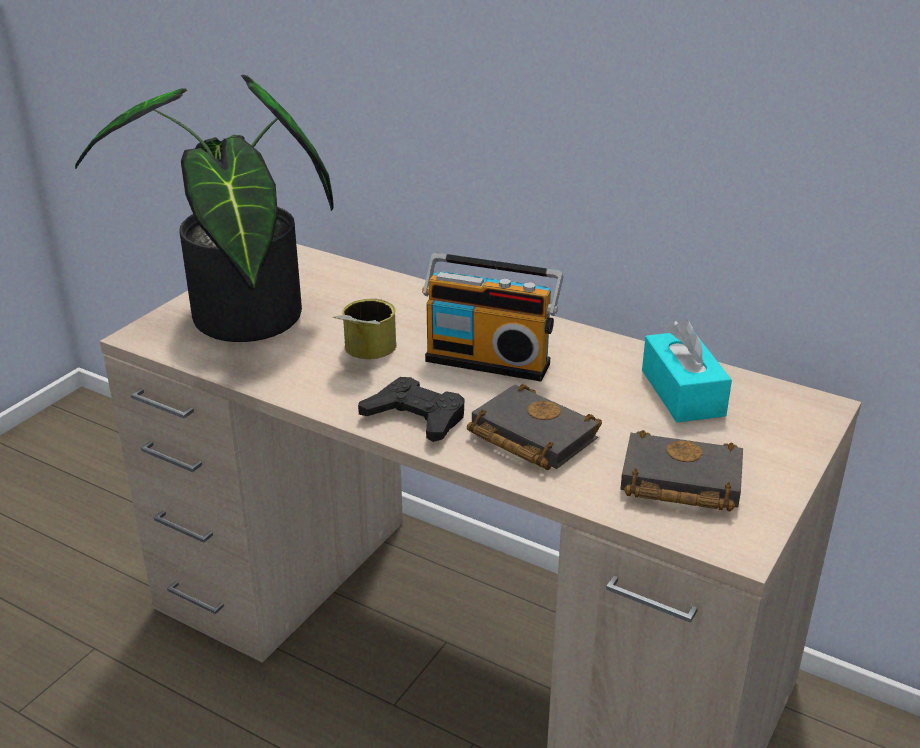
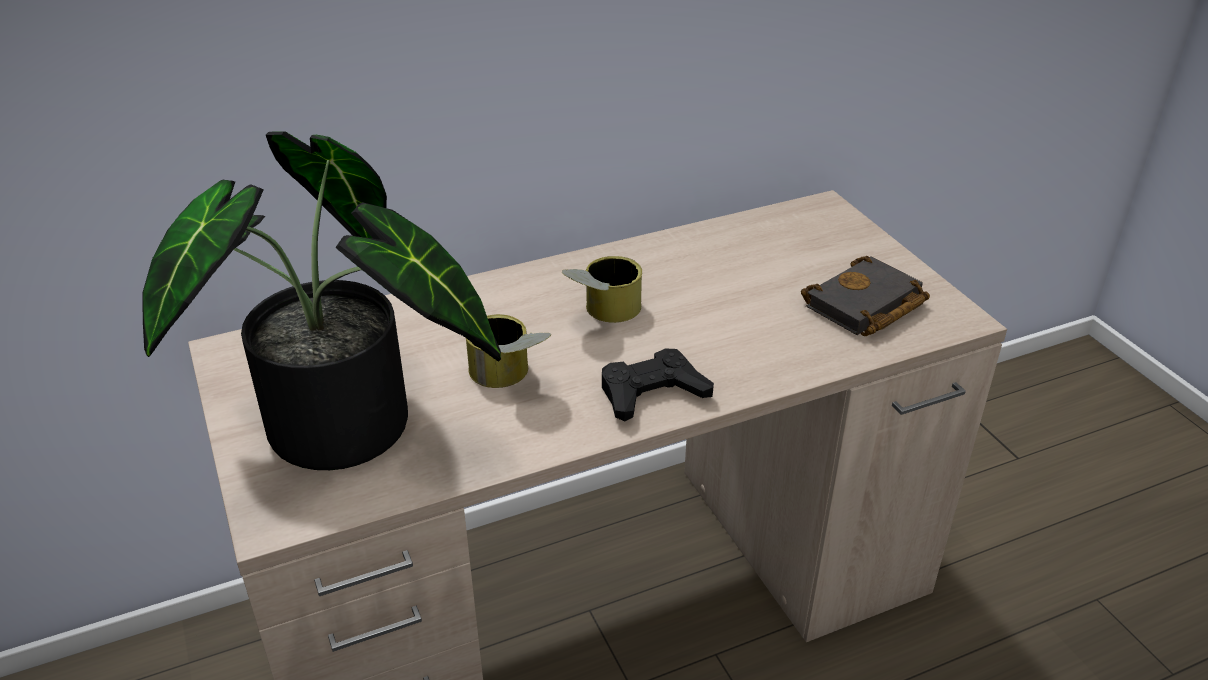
camera: 55 degrees left, 5 degrees up
radio [422,253,563,382] -> can [562,256,642,323]
black book [467,384,602,470] -> none
turquoise tissue box [642,319,732,422] -> none

